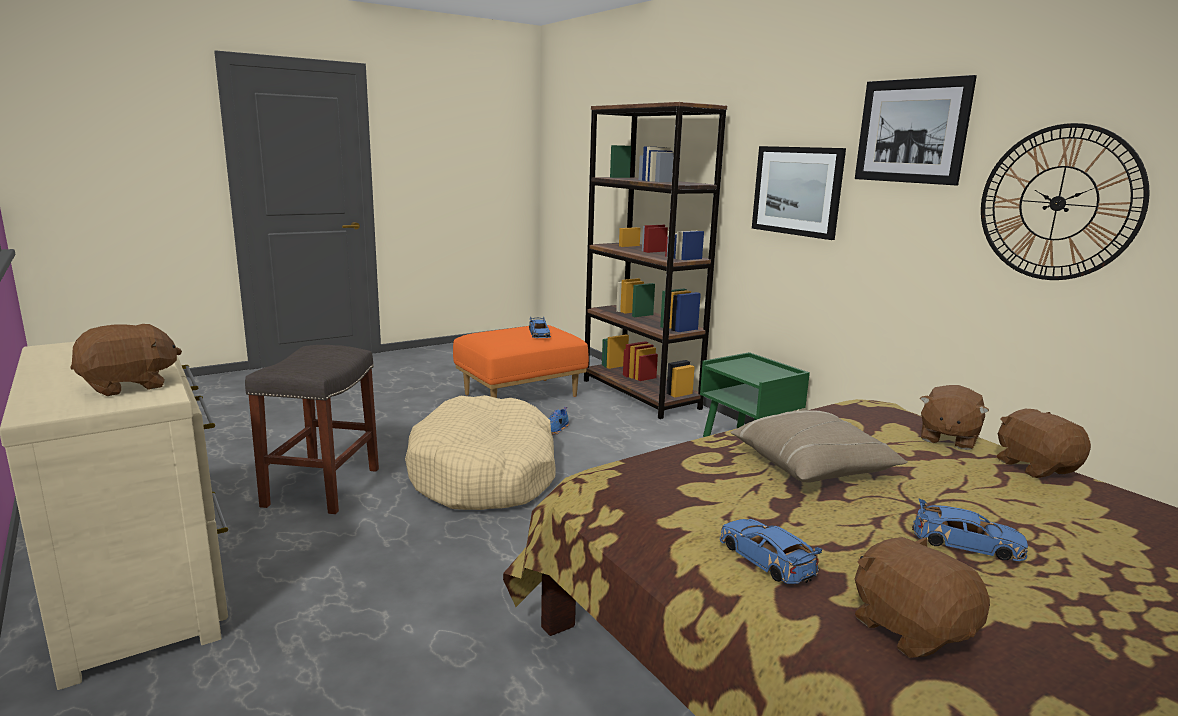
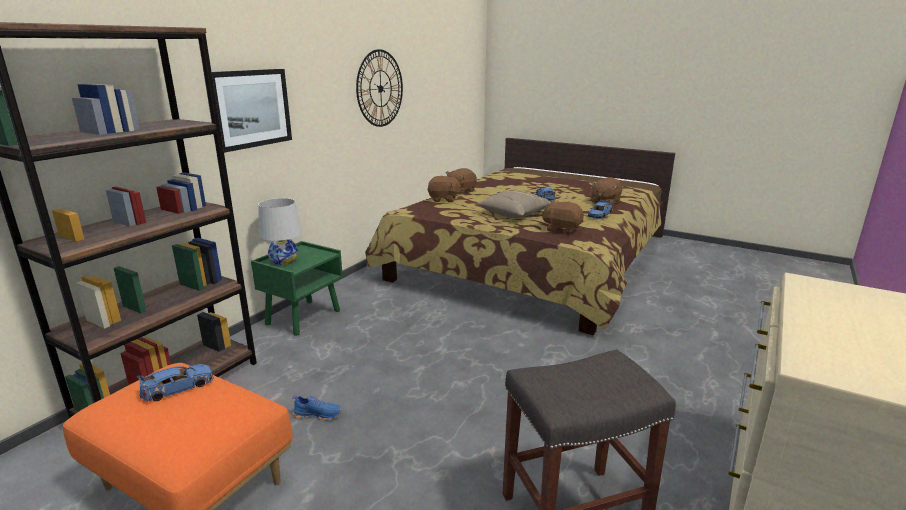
camera: 115 degrees left, 5 degrees up
brown plush toy [70,324,182,396] -> brown plush toy moved to [541,201,584,234]
beige dog bed [405,395,556,510] -> none
picture [855,75,977,185] -> none
none -> white table lamp [258,198,302,265]

